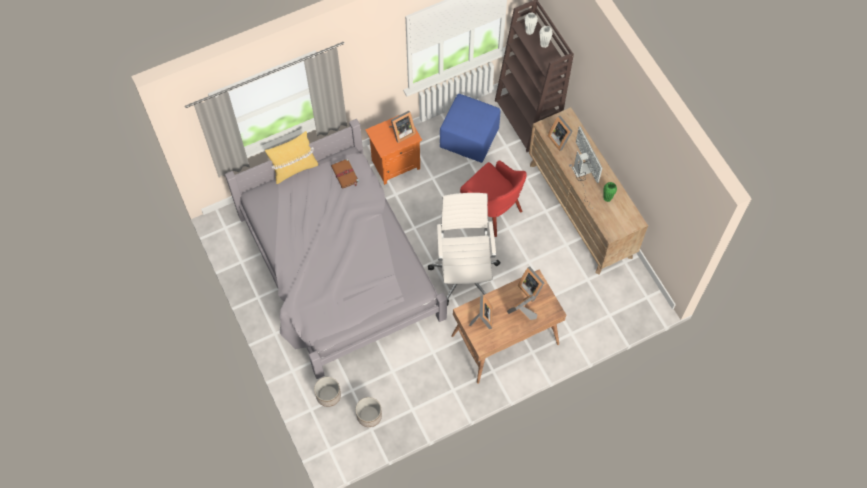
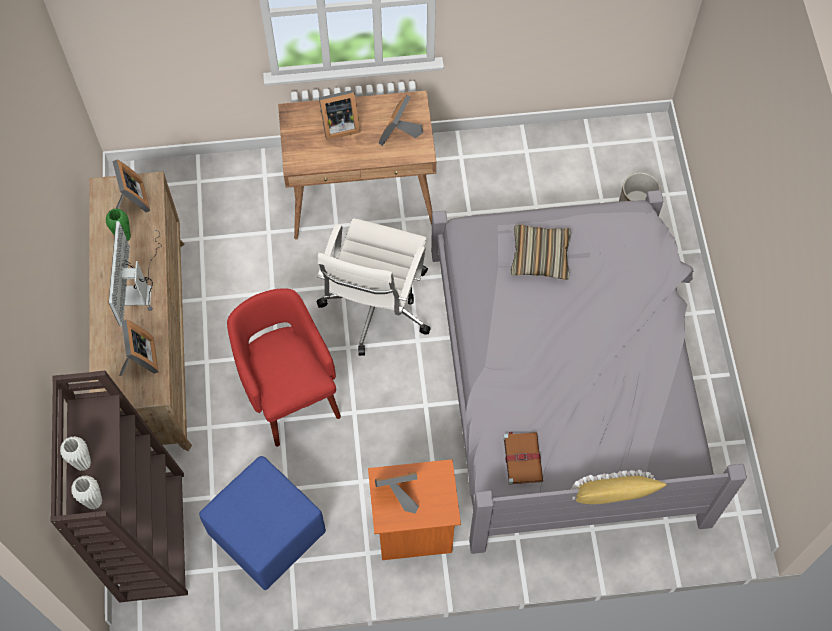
camera: 160 degrees left, 0 degrees up
planter [356,397,382,427] -> none
picture frame [518,266,544,302] -> picture frame moved to [112,159,150,213]
none -> pillow [511,225,571,280]

